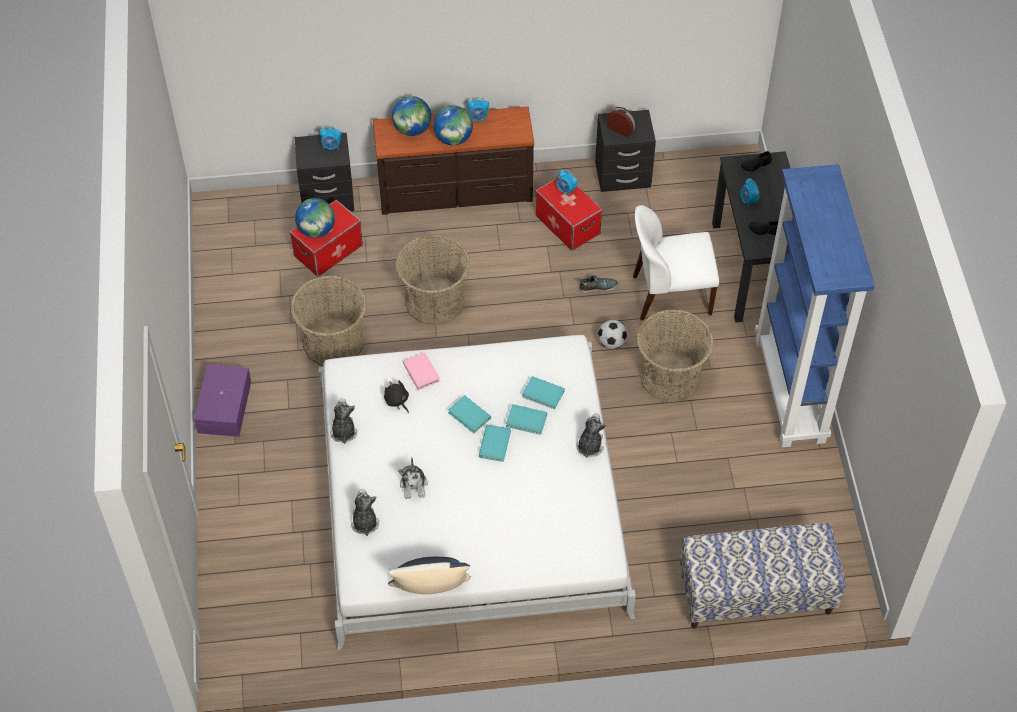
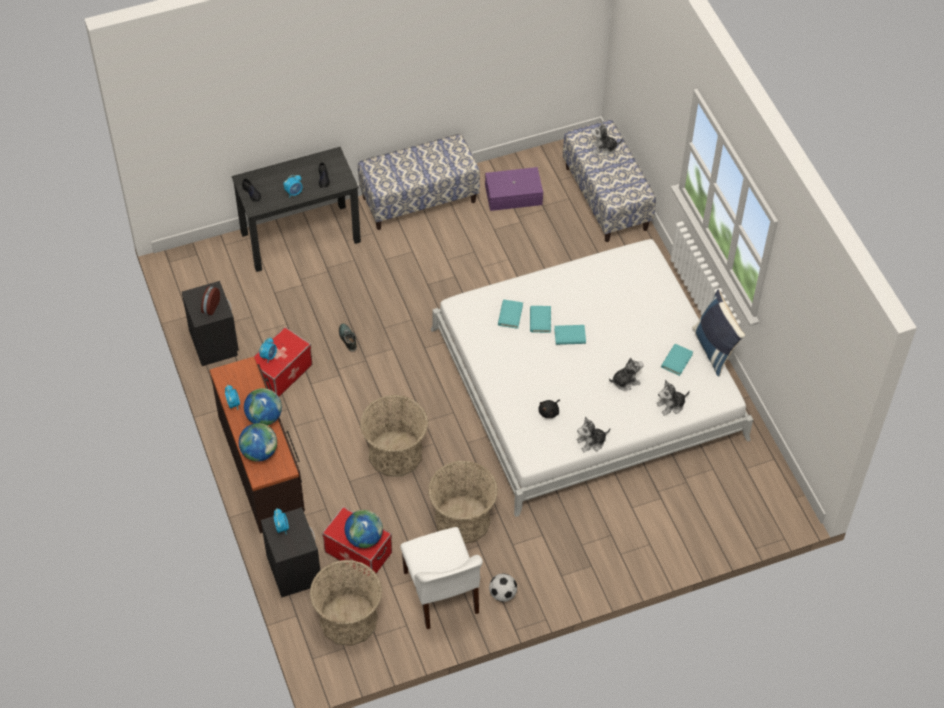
camera: 105 degrees left, 0 degrees up
purple storage box [194,364,251,437] -> purple storage box moved to [485,167,543,211]
pink book [403,352,440,390] -> none
turquoise book [448,395,491,434] -> turquoise book moved to [661,344,693,376]
plush toy [576,413,607,458] -> plush toy moved to [591,121,622,156]
football [598,320,627,349] -> football moved to [489,574,517,602]
white chair [633,205,719,320] -> white chair moved to [400,527,483,629]
basket [637,310,714,403] -> basket moved to [310,560,382,646]
blue bookcase [755,164,875,448] -> bench [358,134,480,230]

